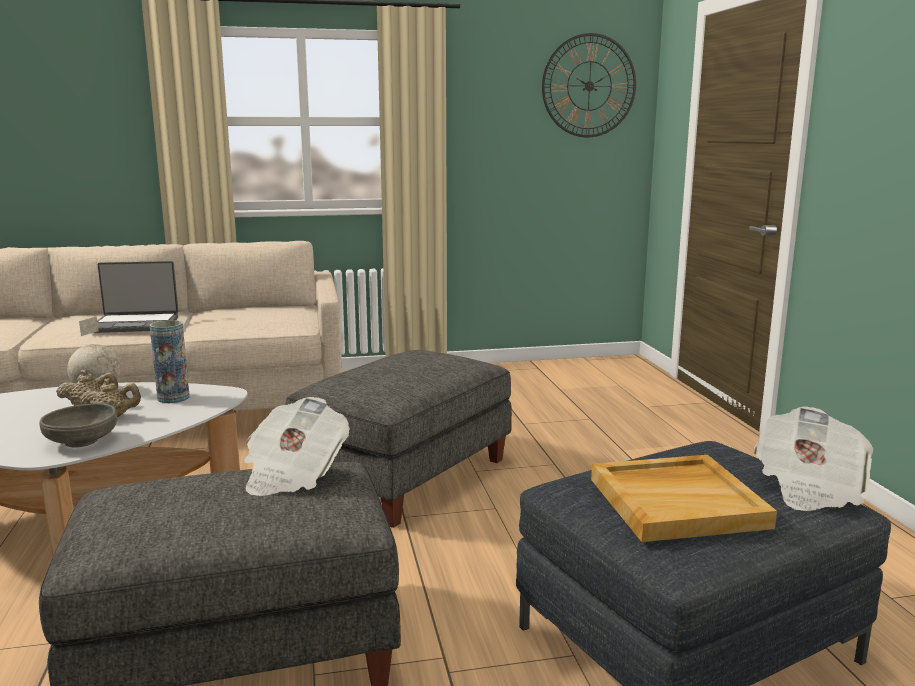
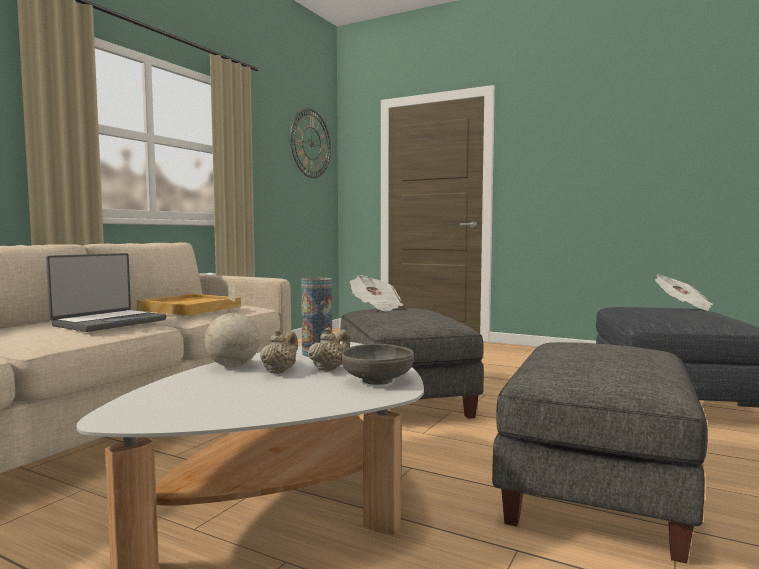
camera: 50 degrees left, 10 degrees down
newspaper [244,397,350,496] -> newspaper moved to [350,276,403,312]
beige tray [591,455,777,542] -> beige tray moved to [137,294,241,316]

